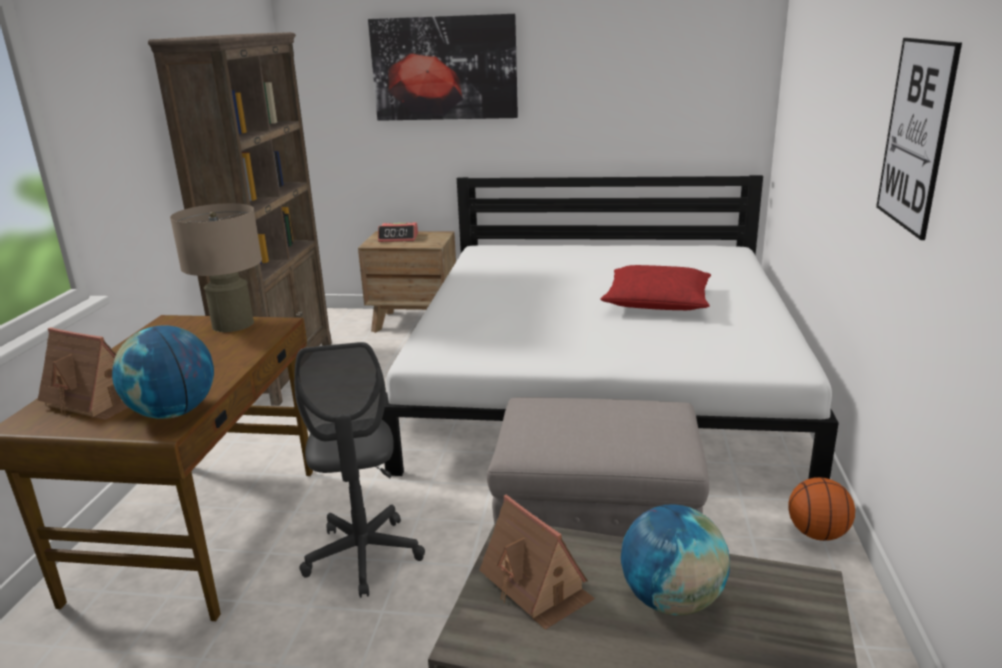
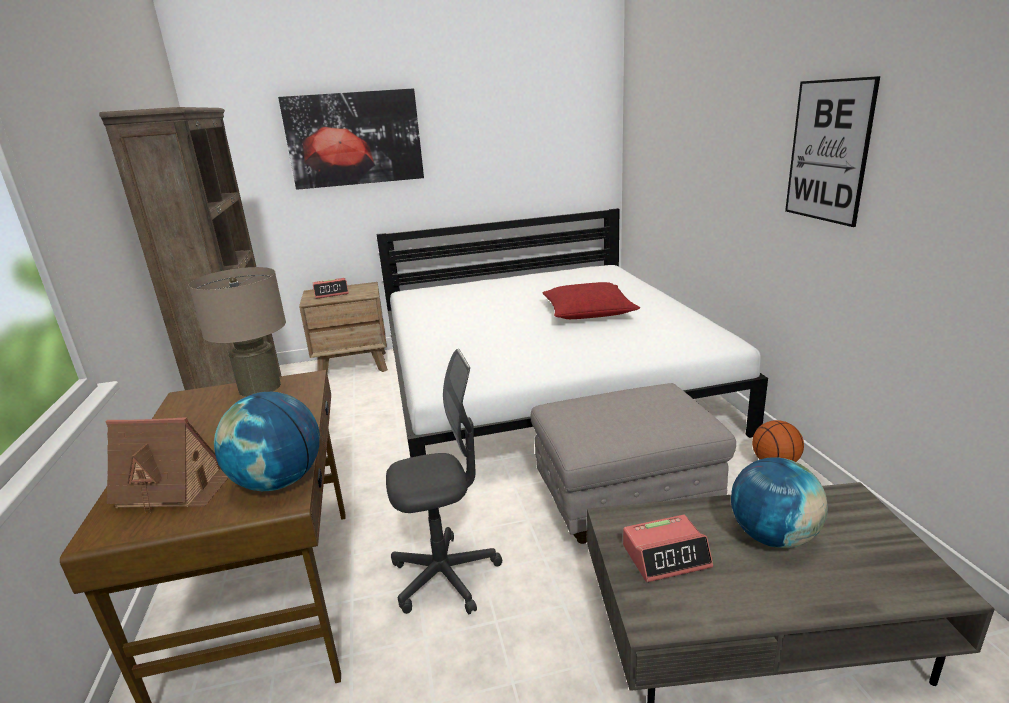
camera: 20 degrees left, 0 degrees up
grey office chair [294,342,425,598] -> grey office chair turned 75 degrees counterclockwise [386,349,502,615]
toy house [479,494,595,630] -> alarm clock [623,515,713,582]

